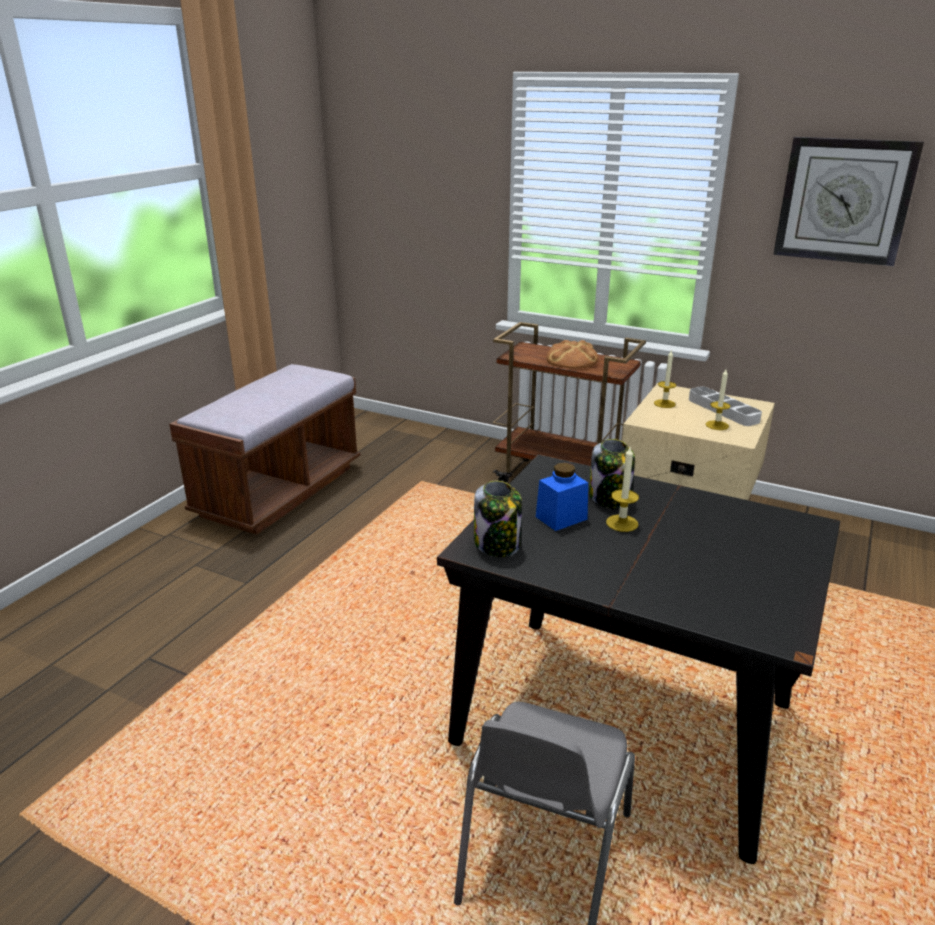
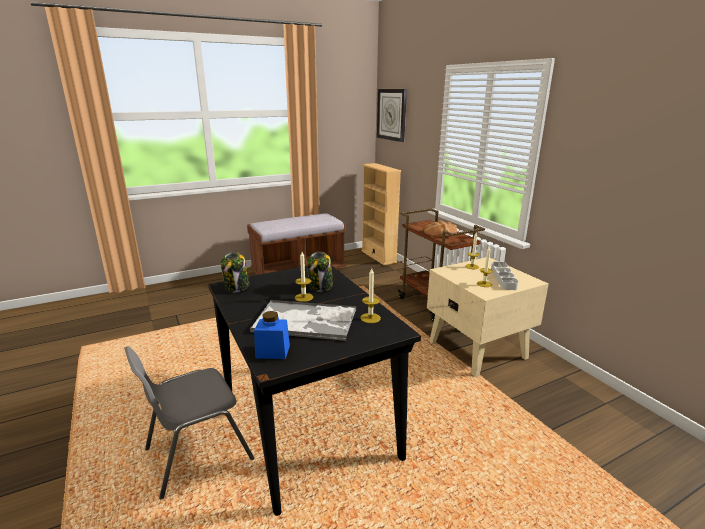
camera: 35 degrees right, 5 degrees down
blue jar [536,463,588,531] -> blue jar moved to [254,311,290,359]
wall clock [773,137,924,266] -> wall clock moved to [377,89,407,142]
none -> tray [250,300,356,341]
none -> candle [360,268,381,323]
none -> beige bookcase [361,163,401,265]

